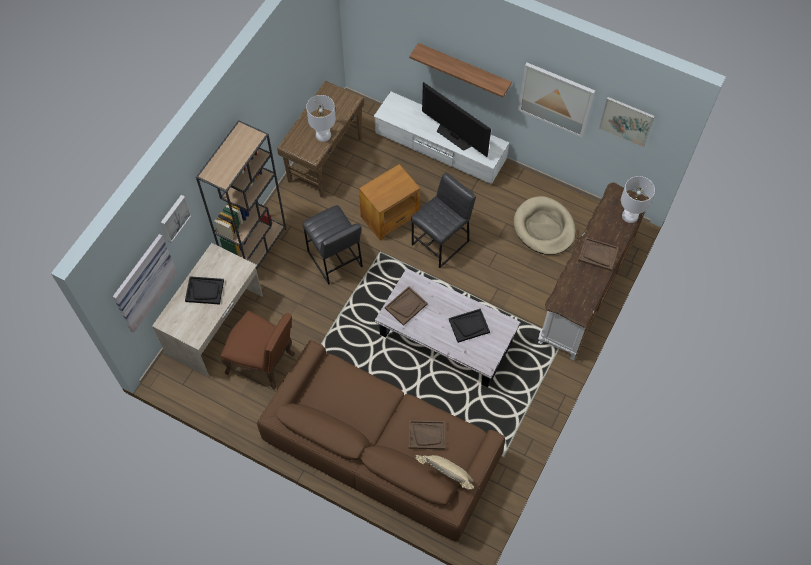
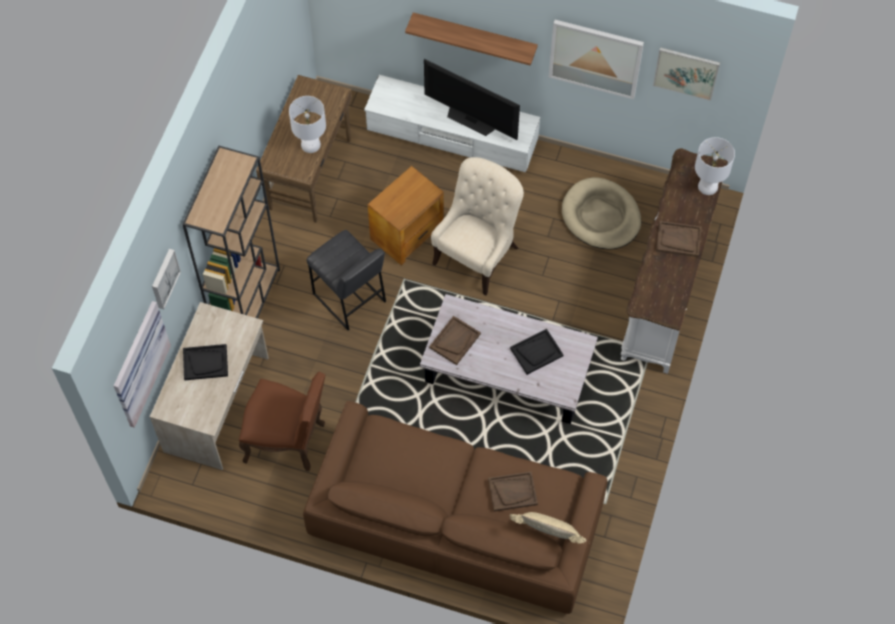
camera: 10 degrees left, 0 degrees up
grey stool [411,172,476,268] -> beige armchair [431,157,524,295]

